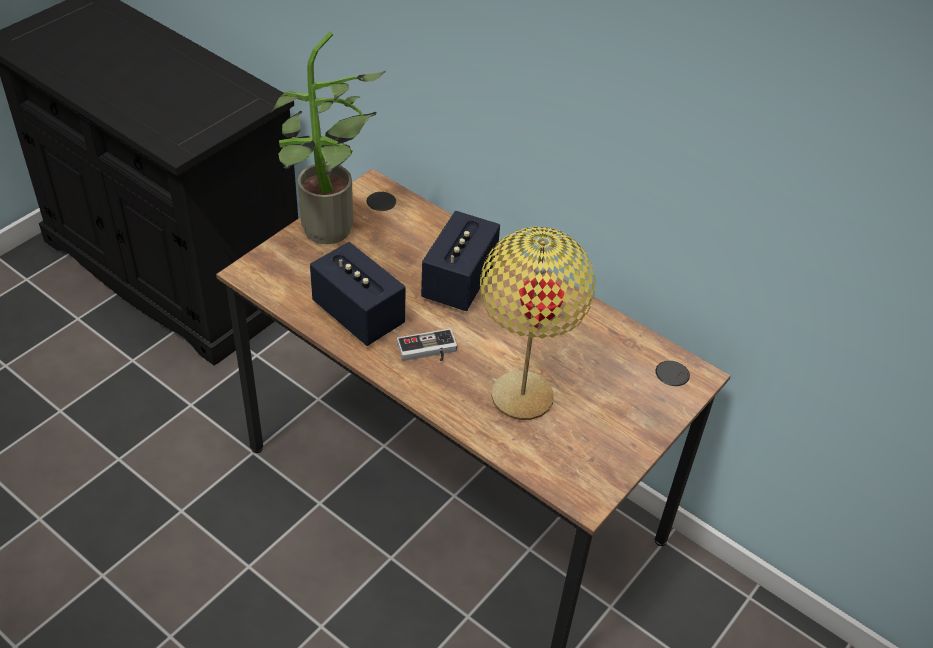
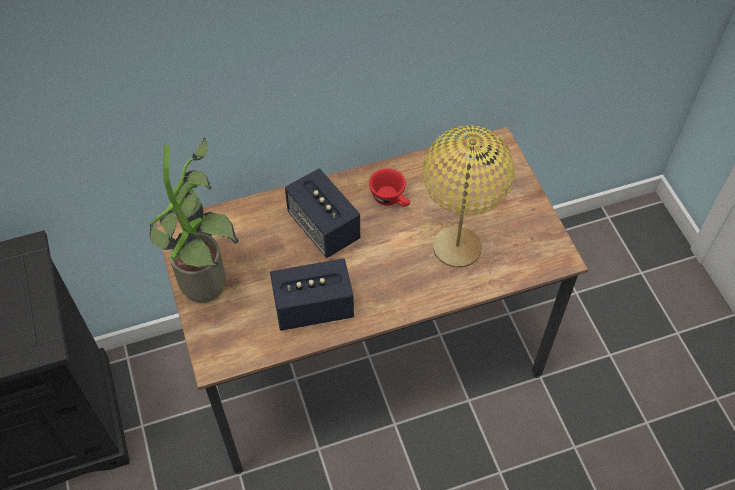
camera: 55 degrees left, 10 degrees up
game controller [397,329,457,361] -> none

